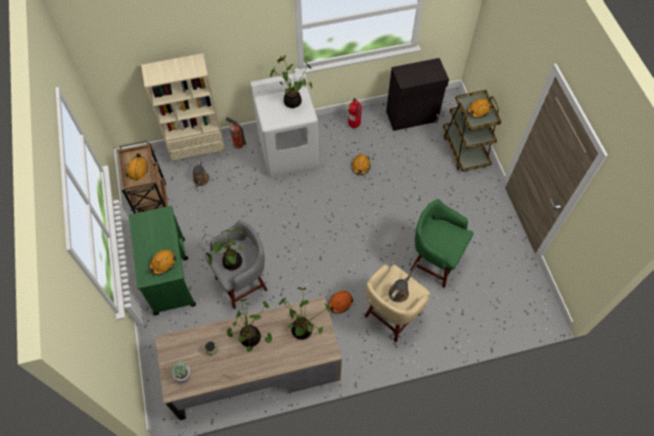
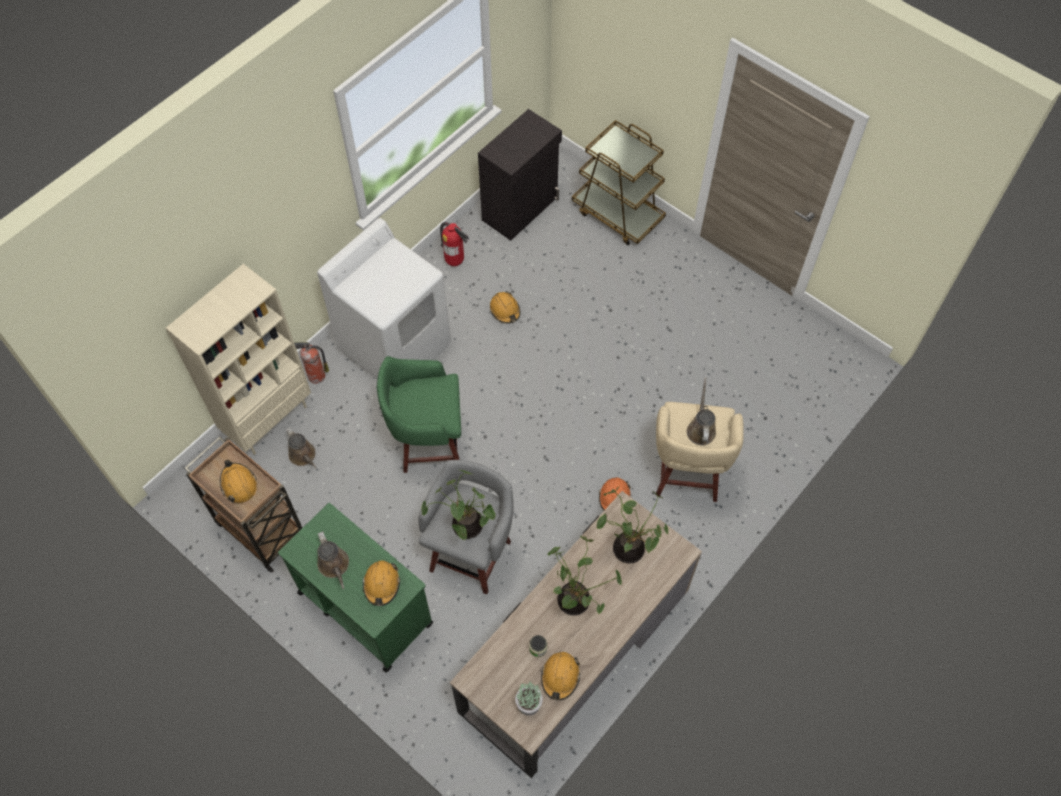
camera: 35 degrees left, 0 degrees up
potted plant [270,55,312,108] -> none
green stool [410,199,473,288] -> green stool moved to [377,356,461,473]
orange hard hat [467,98,491,118] -> orange hard hat moved to [541,652,580,700]
none -> brown watering can [317,531,349,589]

